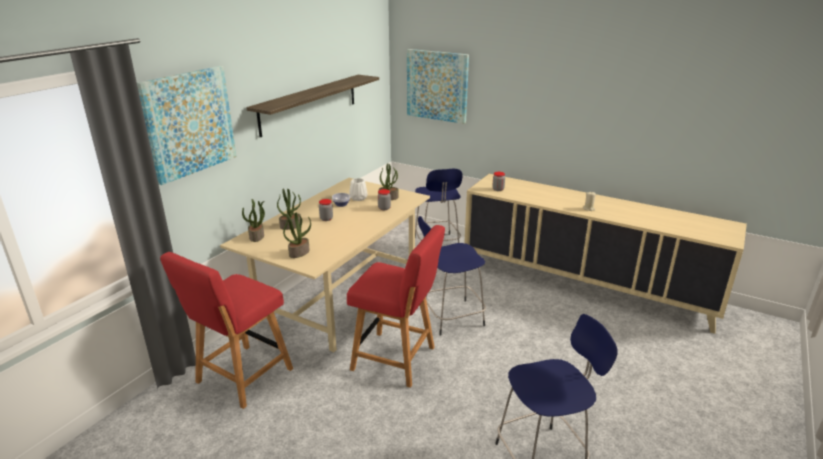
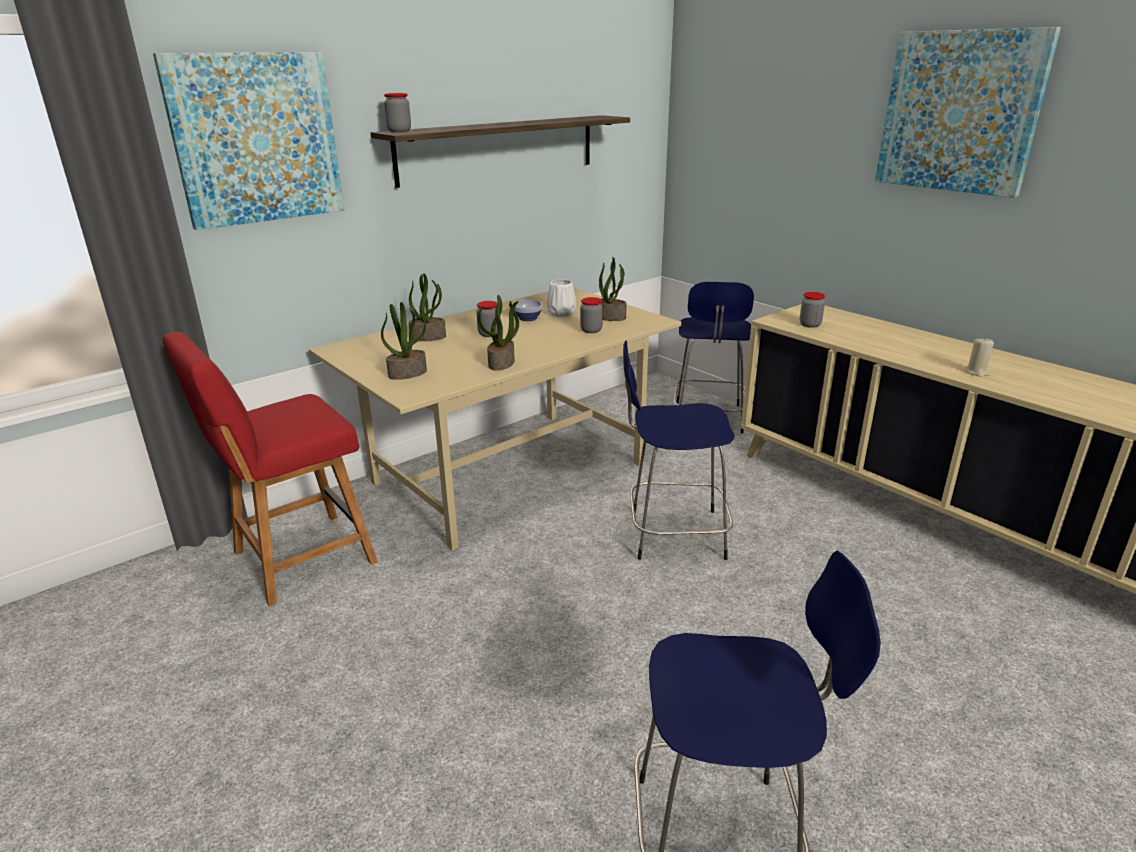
camera: 20 degrees right, 0 degrees up
potted plant [242,199,265,242] -> potted plant moved to [478,295,519,371]
red chair [347,225,445,388] -> none
picture [407,49,469,124] -> picture moved to [875,27,1061,198]
none -> jar [384,93,411,132]

